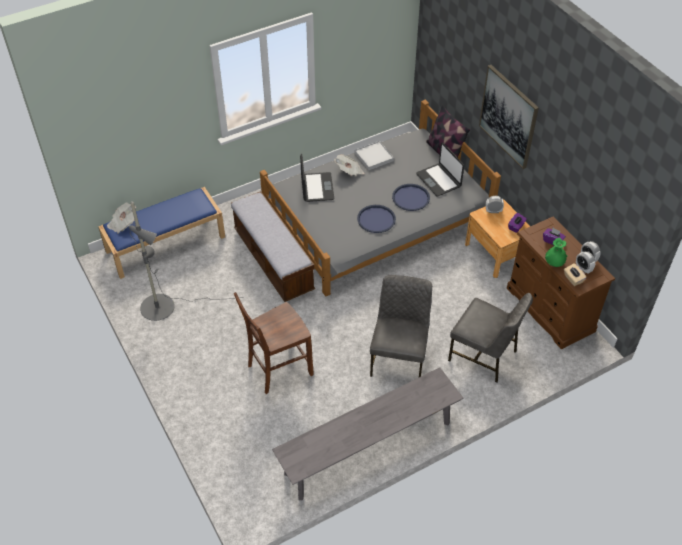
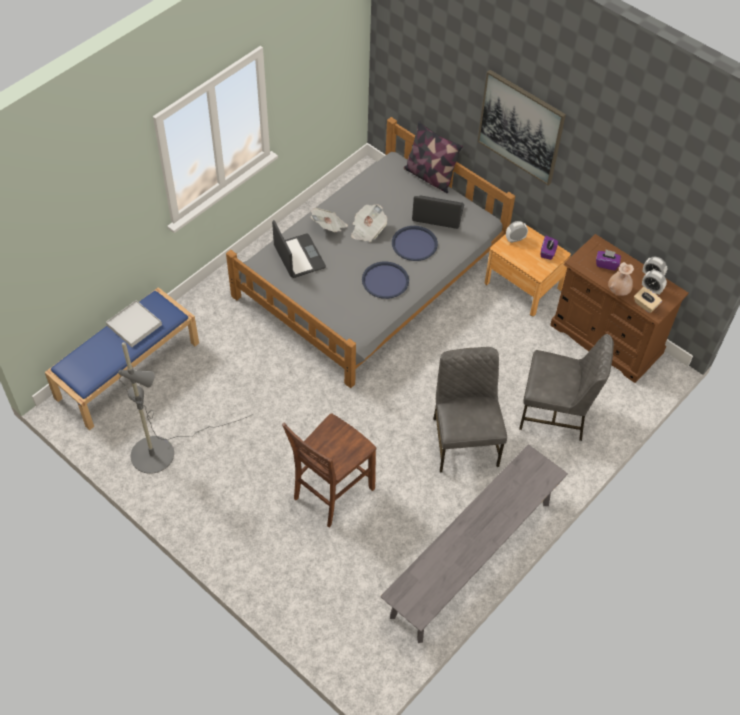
camera: 20 degrees left, 5 degrees up
newspaper [107,203,136,234] -> newspaper moved to [351,204,387,242]
bench [231,191,315,302] -> none
white tray [355,141,394,170] -> white tray moved to [106,300,162,347]
laptop [416,143,464,196] -> laptop turned 150 degrees clockwise [412,195,464,229]
green vase [545,238,567,267] -> beige vase [608,262,634,296]

